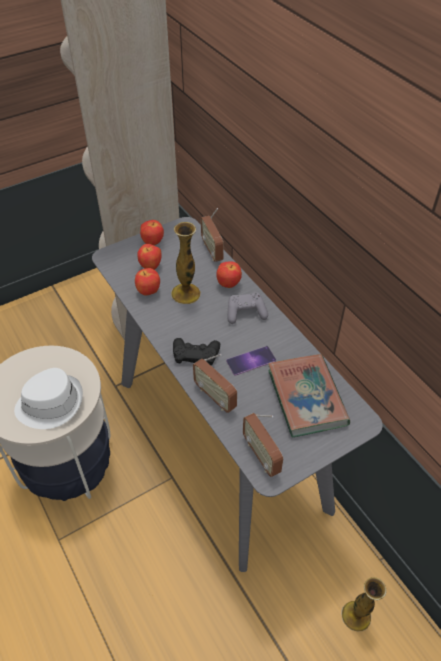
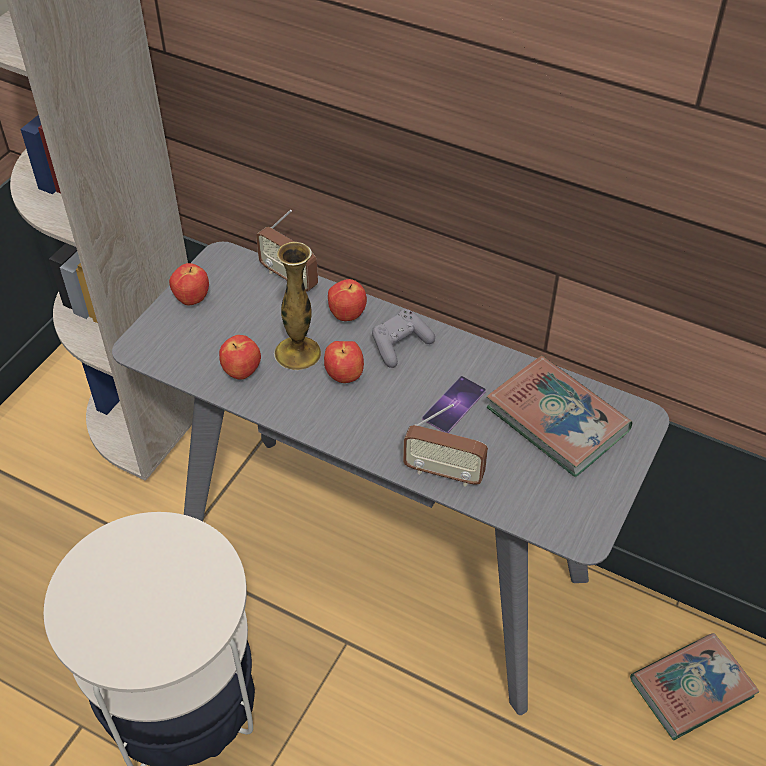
camera: 30 degrees left, 0 degrees up
white hat [14,368,83,429] -> none
apple [137,244,162,270] -> apple moved to [324,341,364,383]
black game controller [173,338,220,365] -> none
radio [243,413,283,477] -> none
vase [341,577,386,631] -> book [630,633,759,740]

